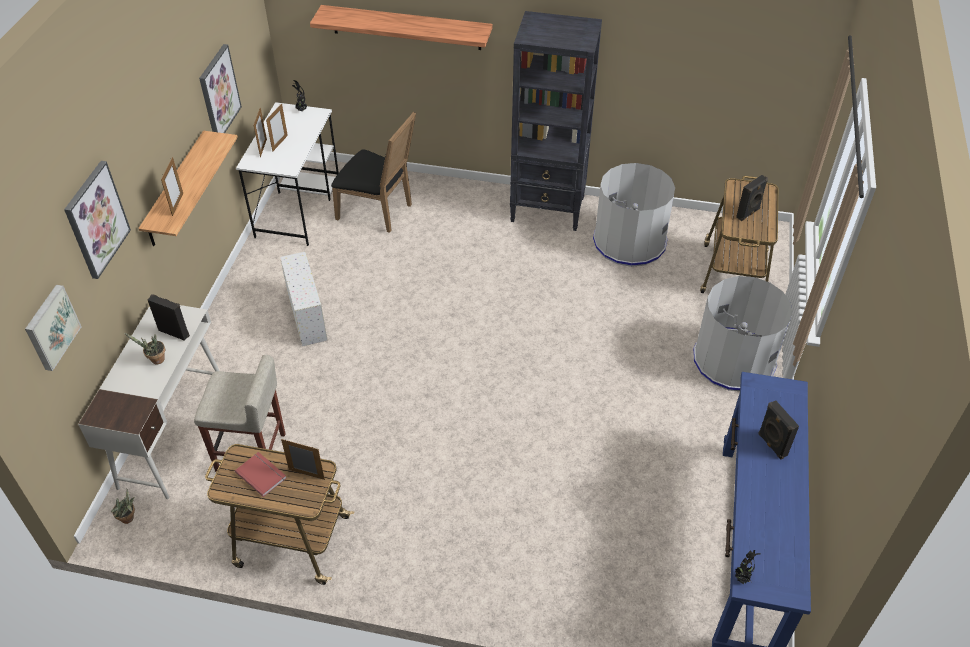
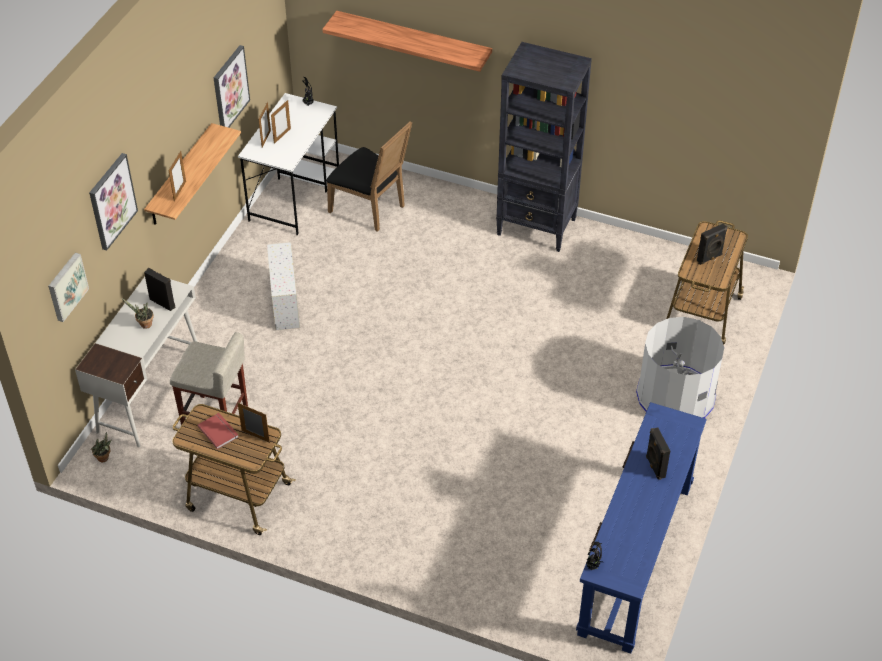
camera: 10 degrees right, 0 degrees up
grey trash can [593,163,675,267] -> none

